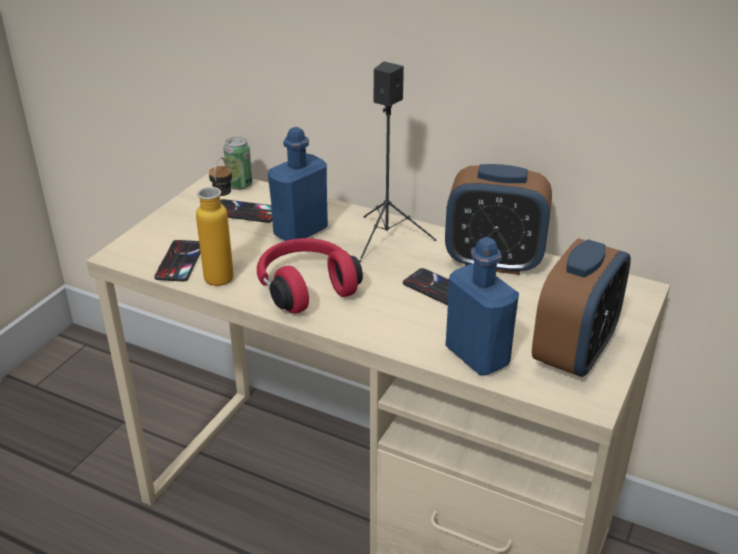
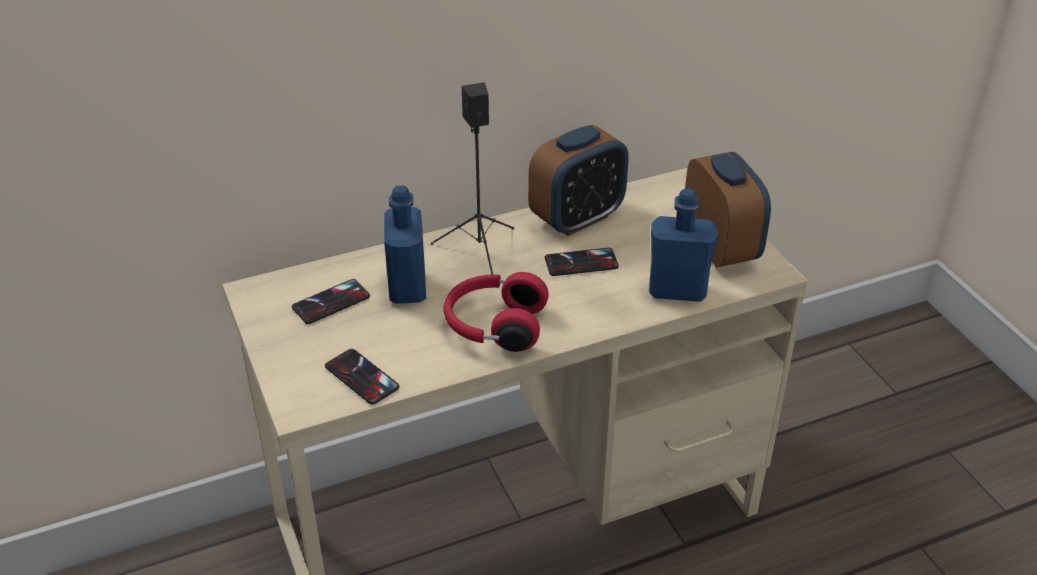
camera: 50 degrees left, 5 degrees up
bottle [196,157,234,286] -> none
can [223,137,253,190] -> none

